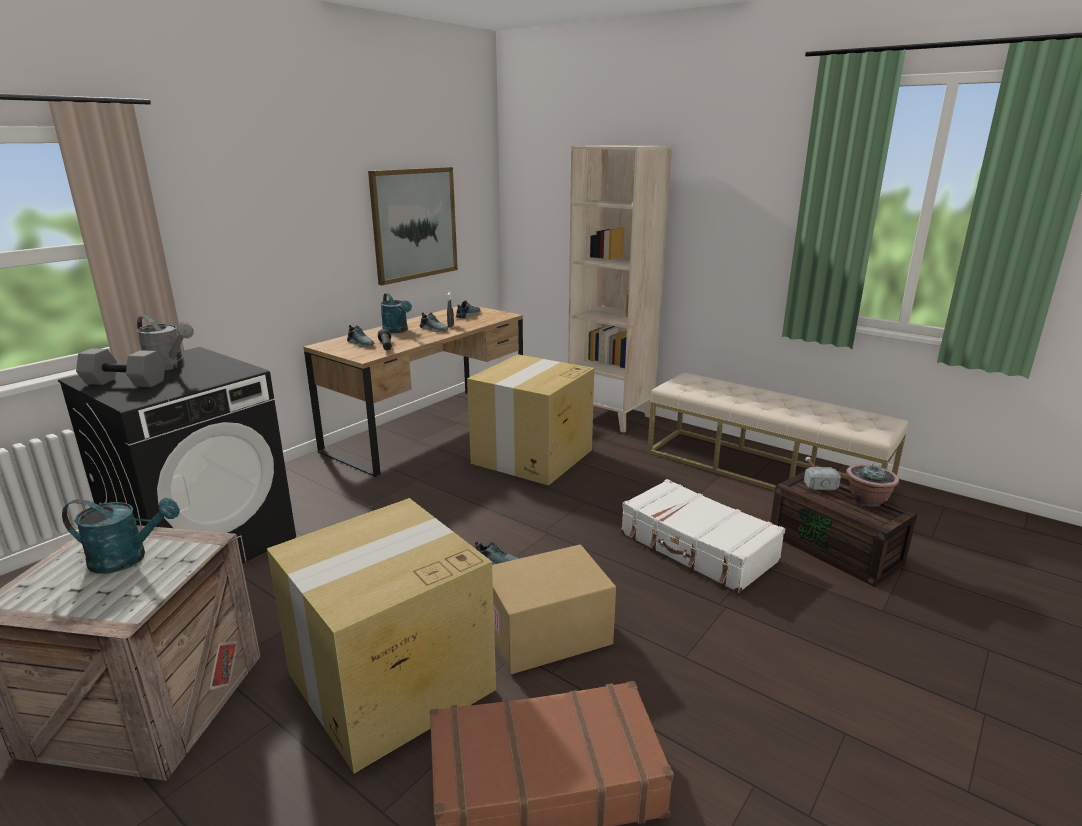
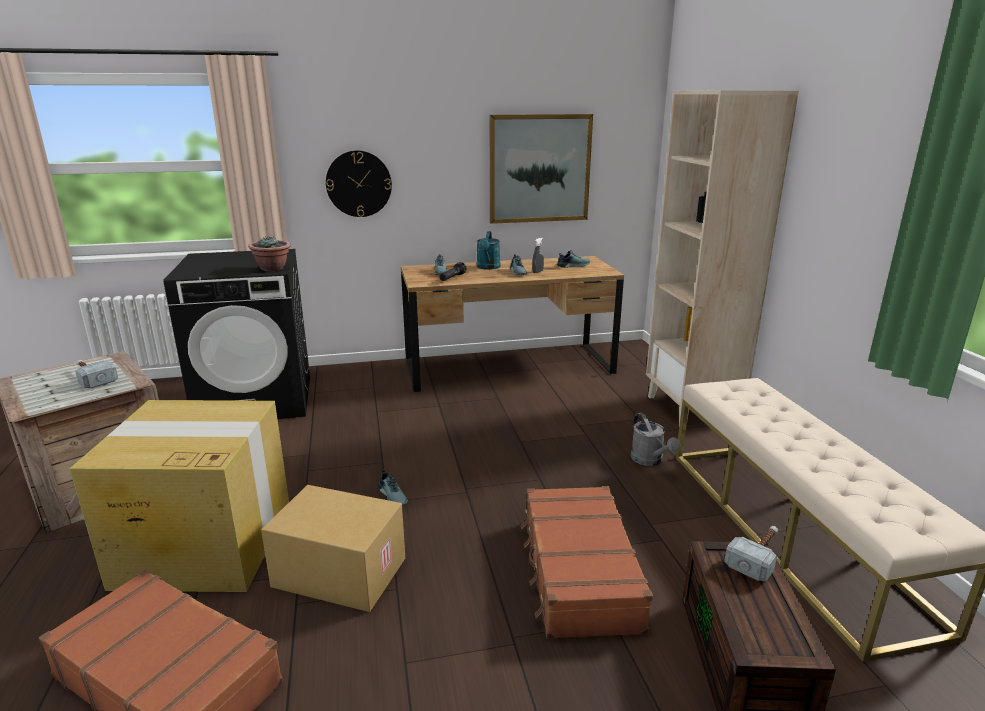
camera: 40 degrees right, 0 degrees up
turquoise watering can [62,498,180,574] -> hammer [75,360,118,389]
grey dumbbell [76,348,165,387] -> none
grey watering can [137,315,194,370] -> grey watering can moved to [631,413,680,466]
cardboard box [467,354,594,485] -> none
white suitcase [621,479,785,593] -> brown suitcase [521,486,653,639]
potted plant [846,464,899,507] -> potted plant moved to [248,236,291,271]
none -> wall clock [326,151,392,217]

